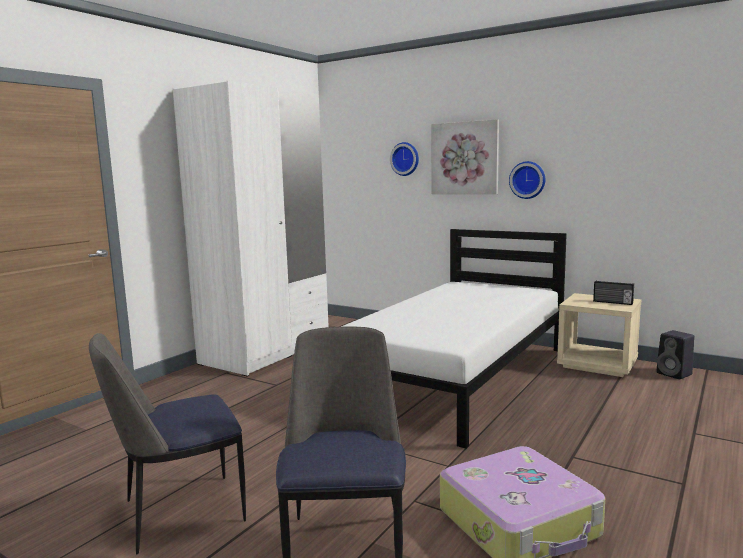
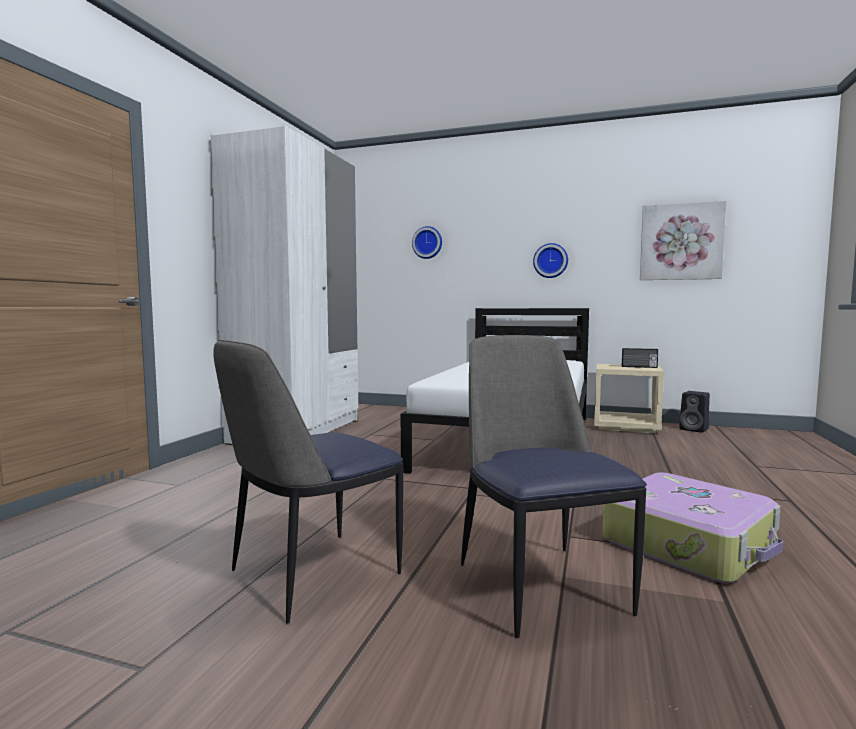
camera: 15 degrees left, 5 degrees down
picture [431,119,499,194] -> picture moved to [640,201,726,280]

